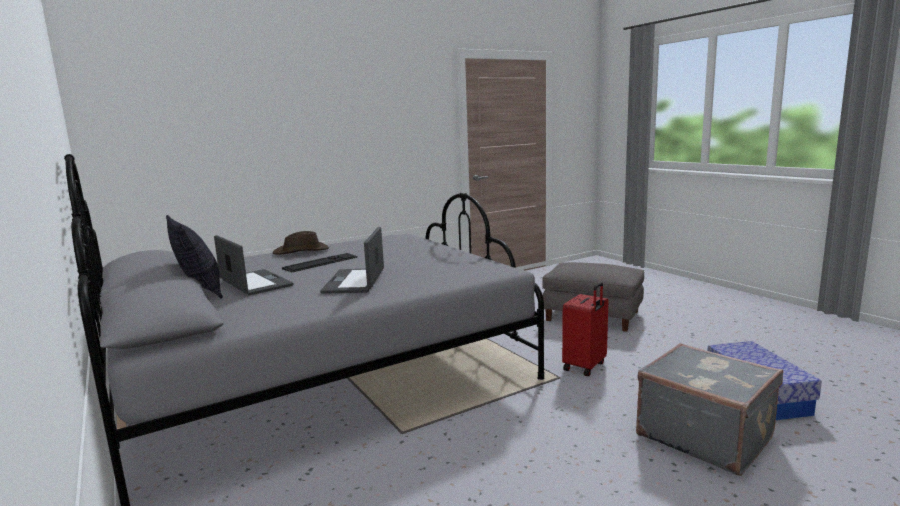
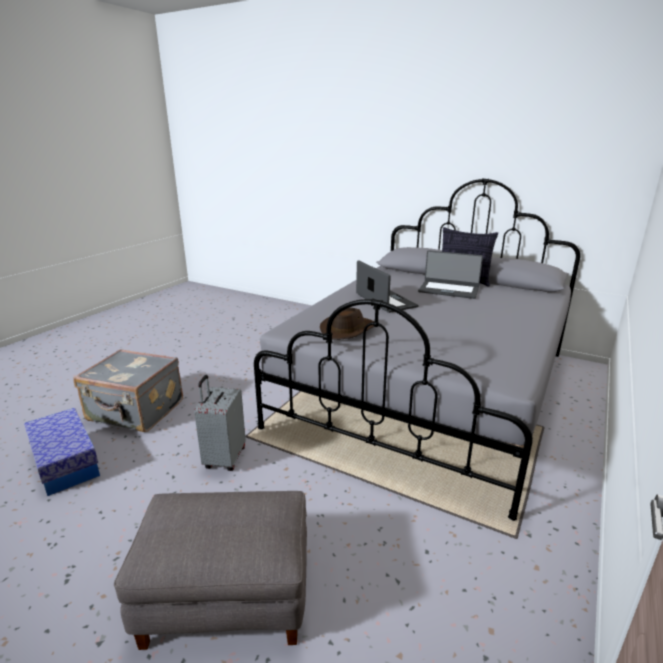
camera: 150 degrees right, 10 degrees up
brown hat [272,231,329,254] -> brown hat moved to [320,308,374,340]
keyboard [282,253,358,272] -> none
red suitcase [562,282,608,376] -> grey suitcase [194,375,246,471]

